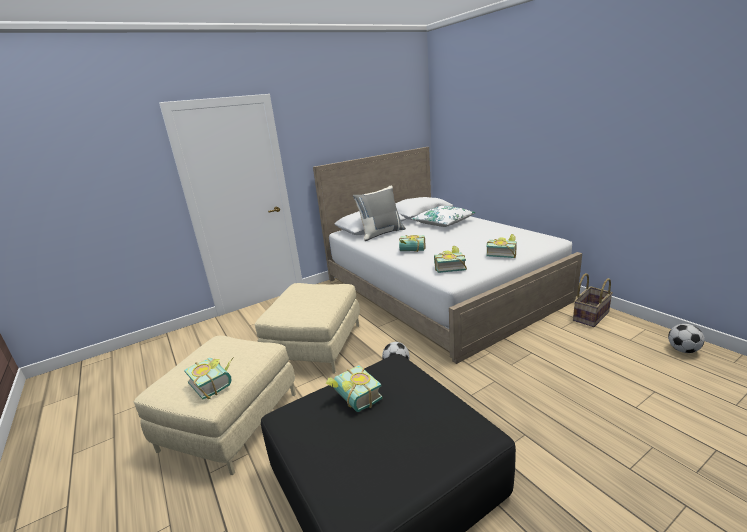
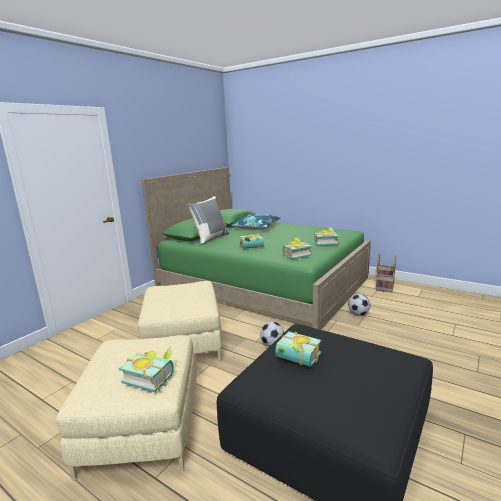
camera: 25 degrees left, 5 degrees down
white bed [313,147,582,364] -> green bed [141,167,371,330]
white pillow [411,206,476,227] -> blue pillow [231,214,281,230]
football [668,324,705,353] -> football moved to [348,294,370,316]

